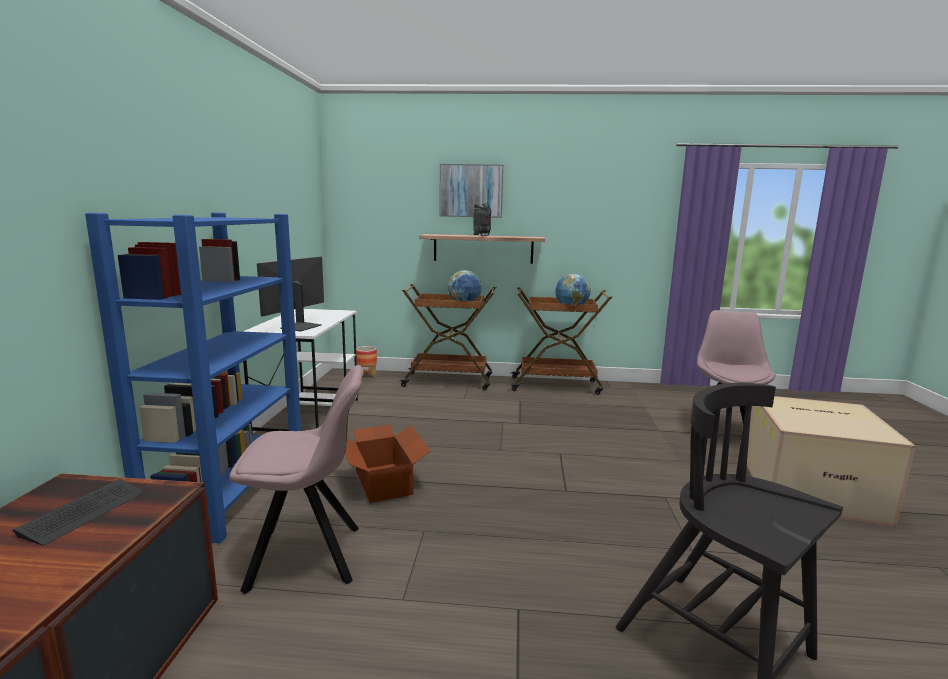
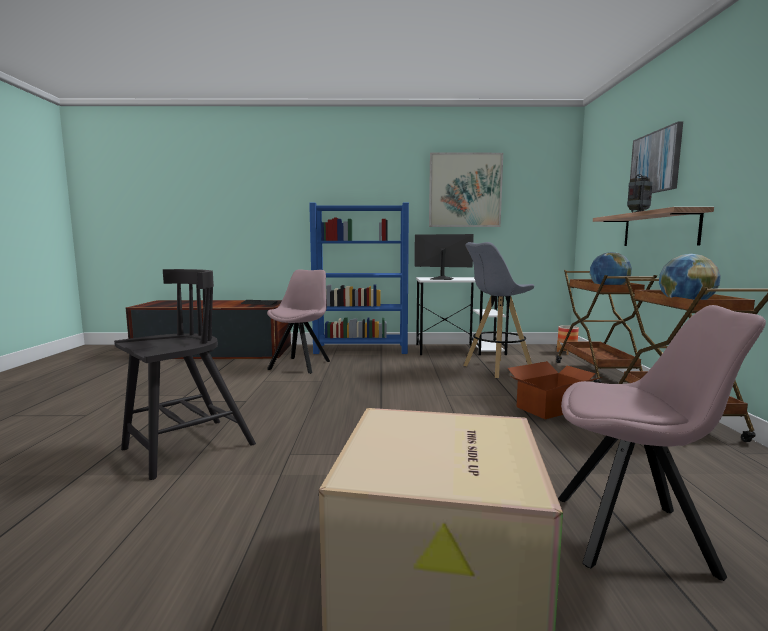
camera: 85 degrees right, 5 degrees down
pink chair [229,365,364,594] -> pink chair turned 150 degrees counterclockwise [267,269,330,374]
cardboard box [345,425,431,503] -> cardboard box moved to [508,361,602,419]
none -> picture [429,153,503,227]
none -> grey stool [463,242,534,378]

